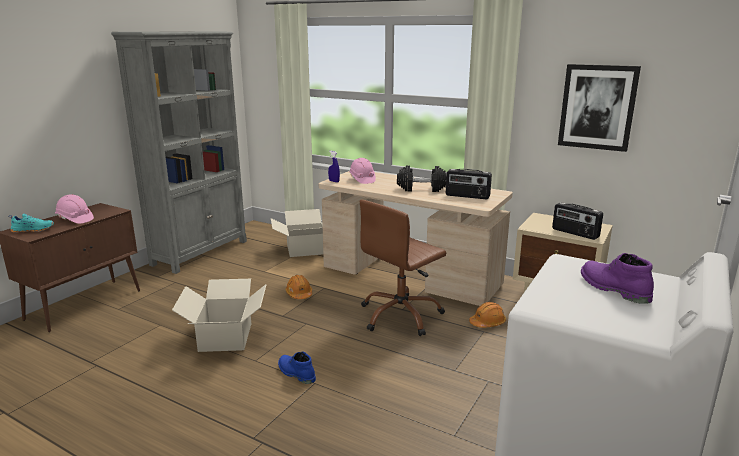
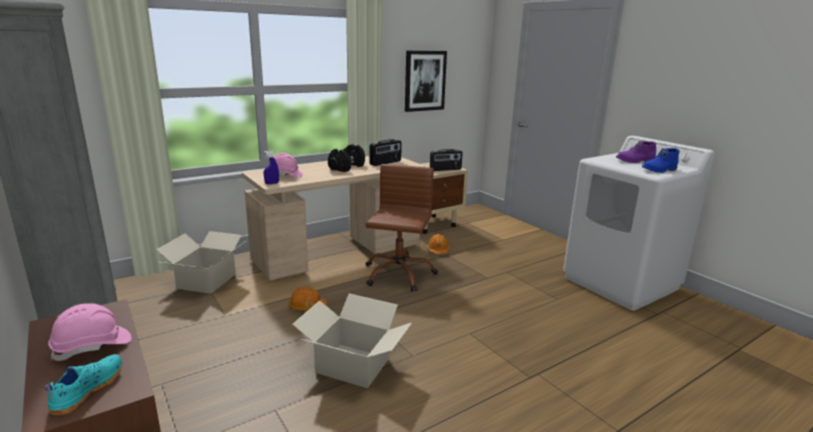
camera: 65 degrees left, 0 degrees up
blue boot [278,352,316,384] -> blue boot moved to [642,148,680,173]
brown office chair [360,200,446,336] -> brown office chair turned 150 degrees counterclockwise [365,164,438,292]

